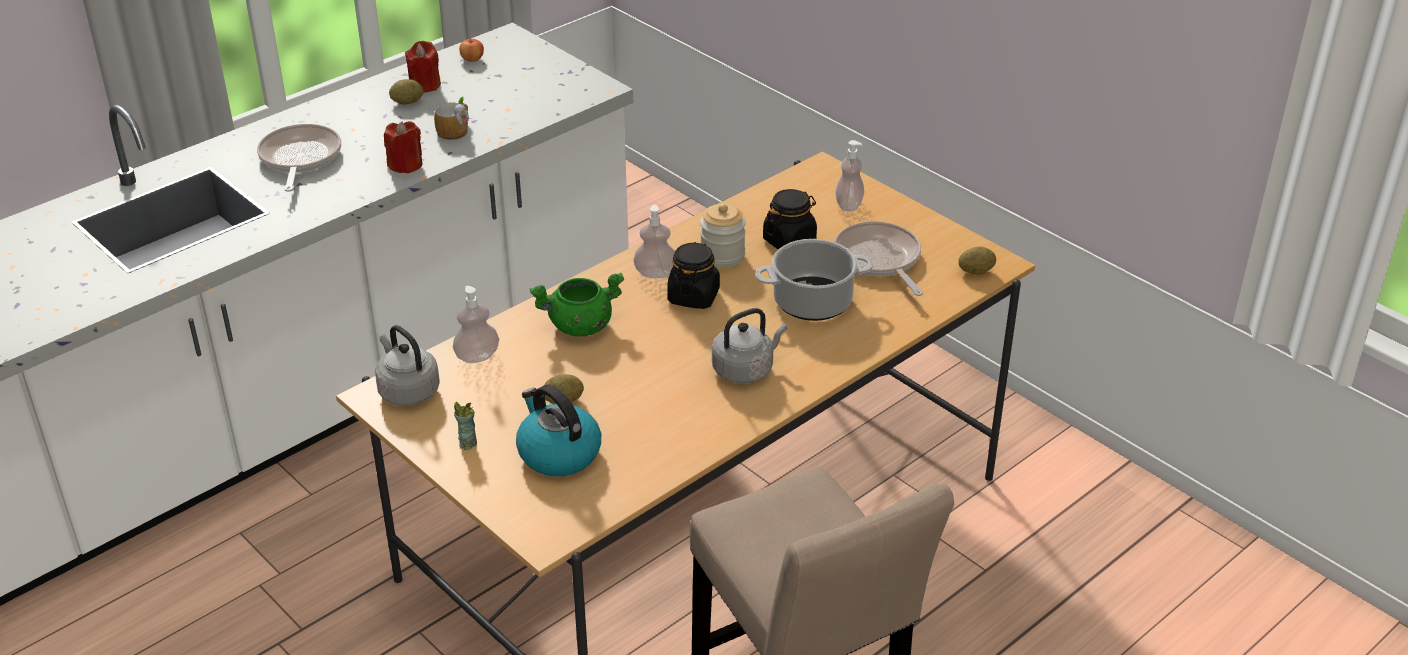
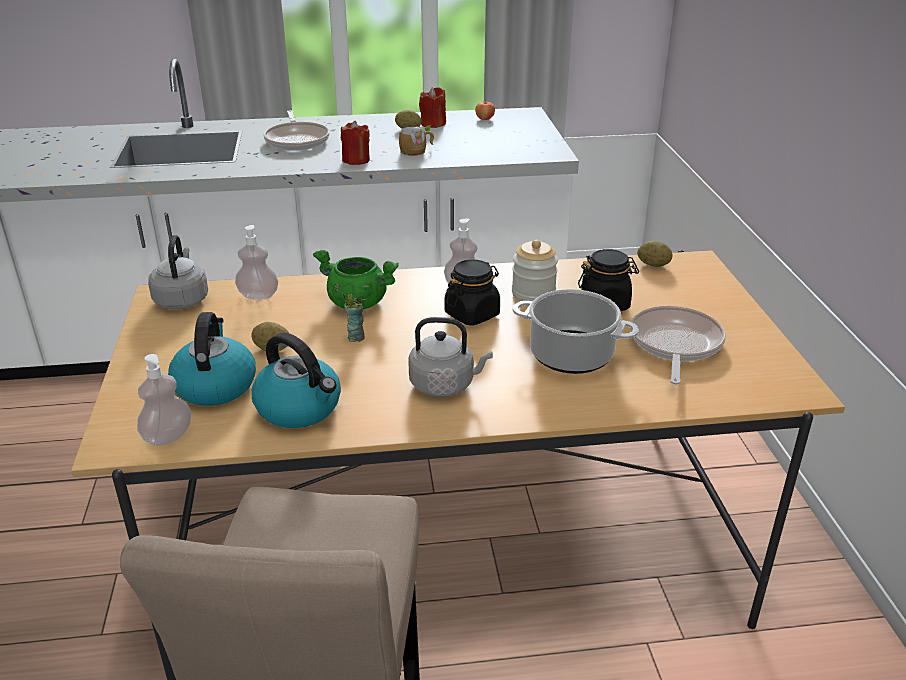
camera: 35 degrees right, 5 degrees down
frying pan [257,124,341,192] -> frying pan turned 135 degrees clockwise [263,110,330,151]
cup [454,402,477,450] -> cup moved to [343,293,365,342]
soap dispenser [836,140,864,211] -> soap dispenser moved to [137,354,191,446]
potato [959,246,996,275] -> potato moved to [637,241,673,267]
none -> kettle [252,333,341,428]

